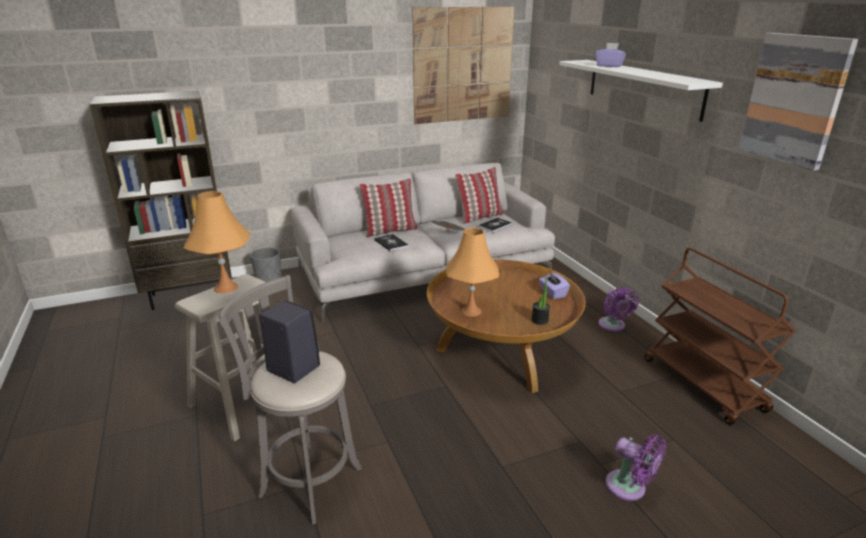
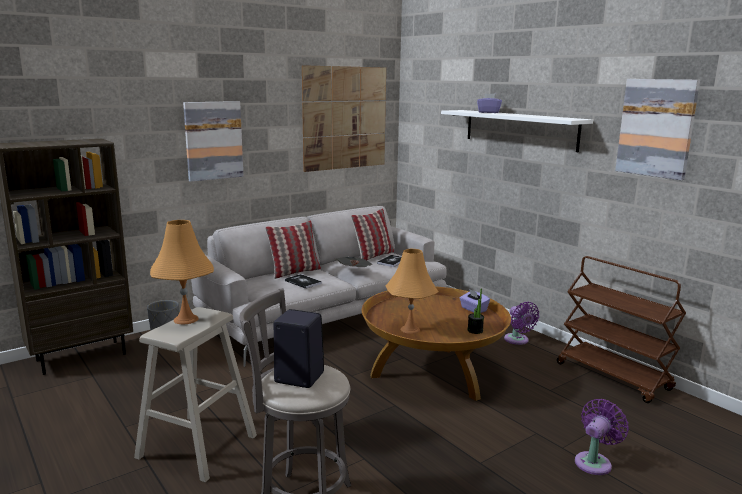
camera: 15 degrees left, 10 degrees down
purple fan [606,434,666,501] -> purple fan turned 75 degrees counterclockwise [575,399,629,475]
none -> picture [183,101,244,182]

